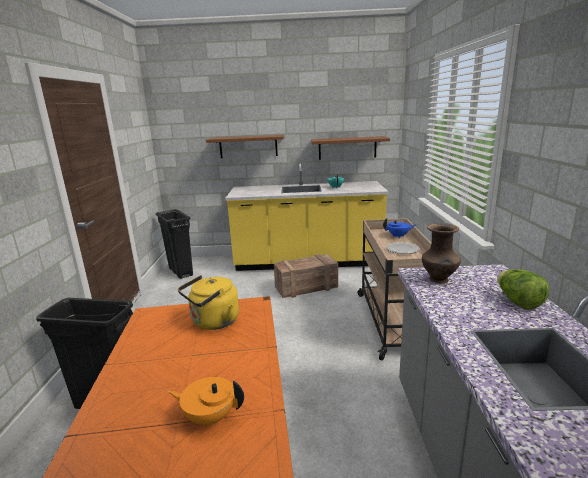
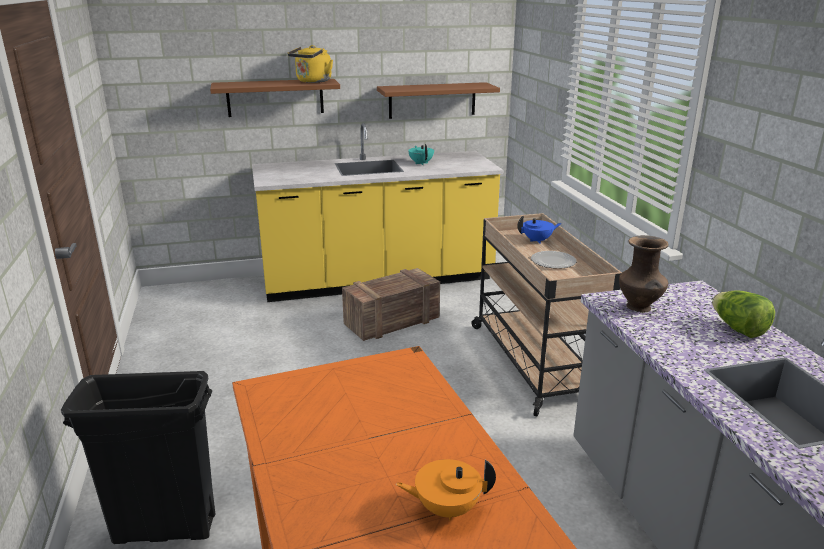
camera: 15 degrees left, 5 degrees up
black trash can [156,209,193,279] -> none
yellow kettle [178,275,239,330] -> yellow kettle moved to [288,45,333,83]

